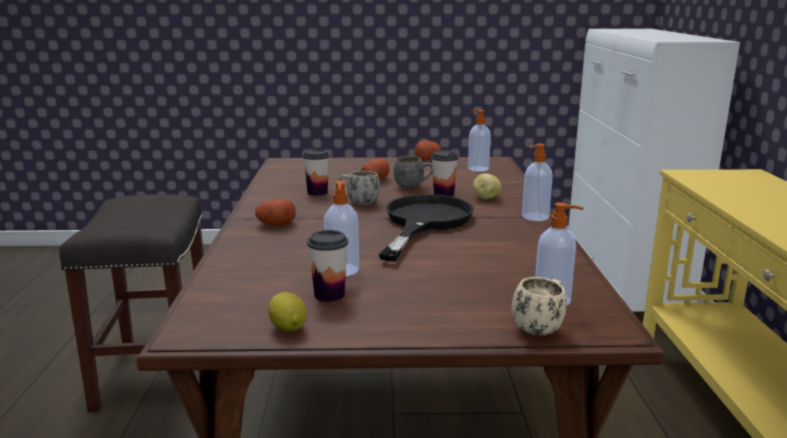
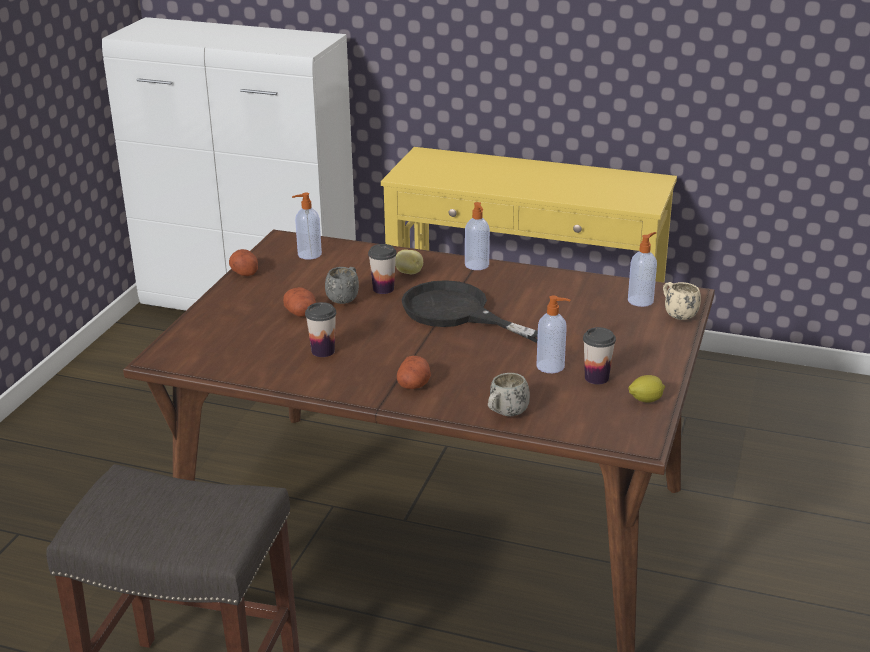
camera: 70 degrees left, 10 degrees up
white mug [338,171,380,205] -> white mug moved to [488,373,530,416]

